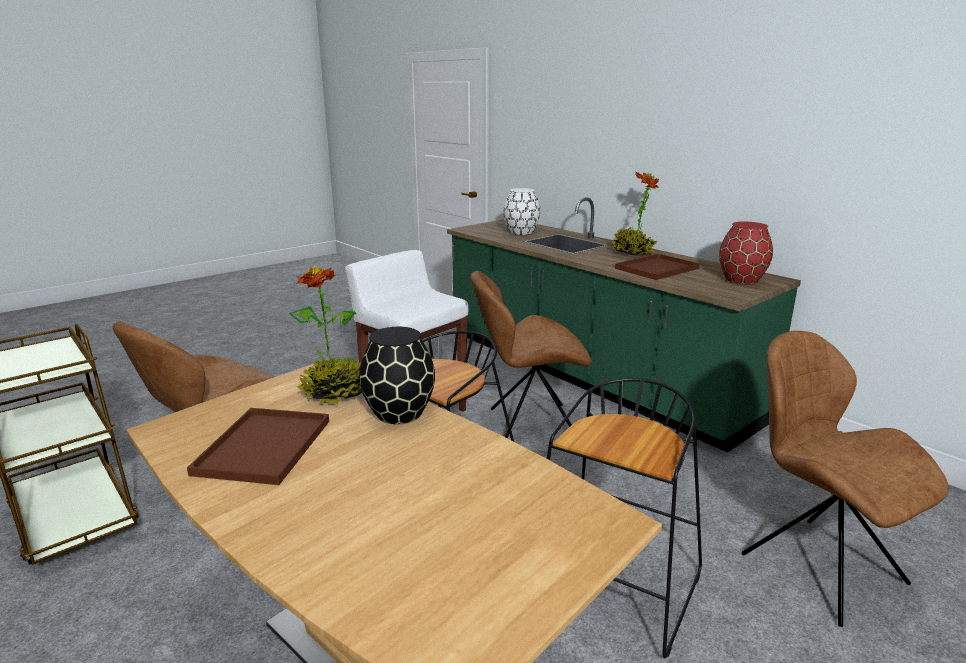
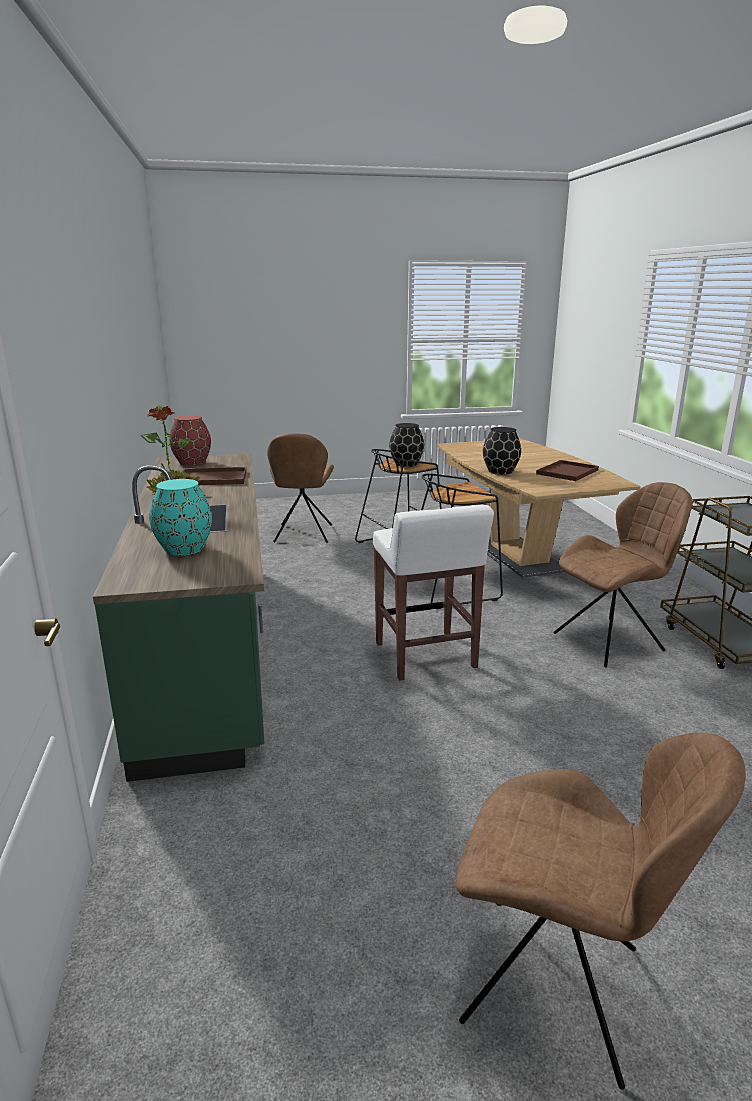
camera: 150 degrees left, 0 degrees up
potted plant [289,266,362,405] -> none
brown chair [471,271,592,438] -> brown chair moved to [456,733,746,1090]
white vase [503,188,541,235] -> turquoise vase [149,479,212,556]
none -> black vase [389,423,424,467]

